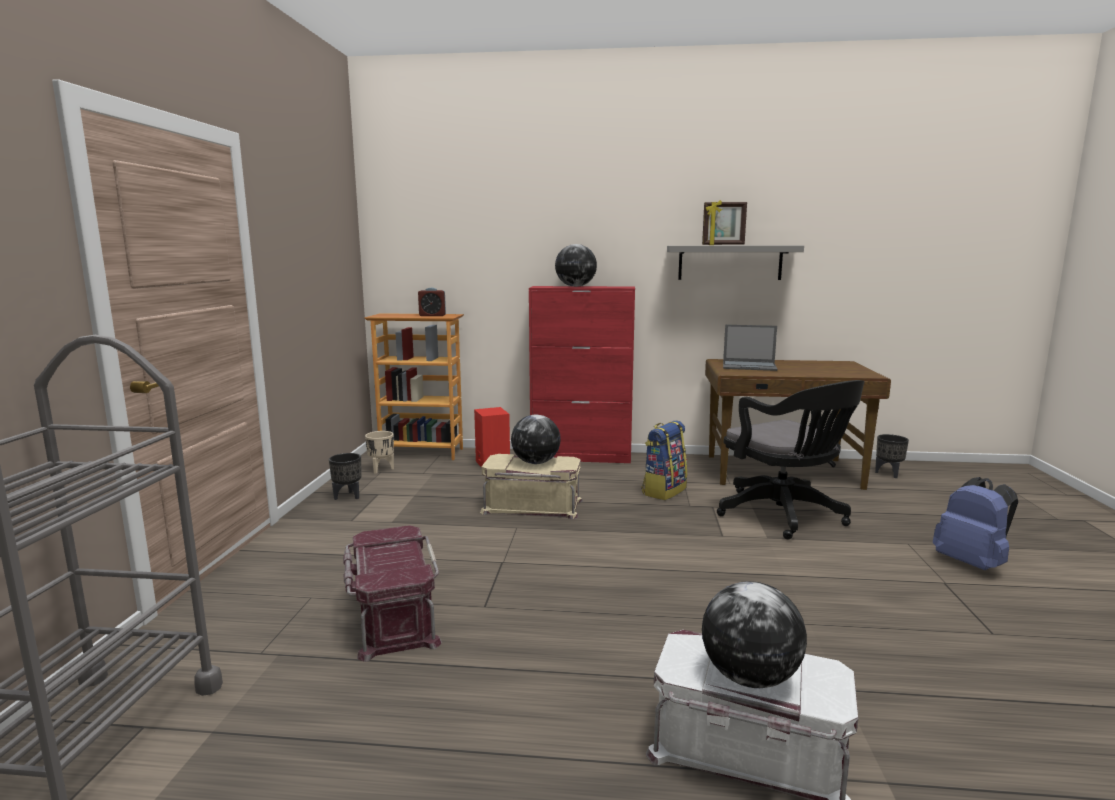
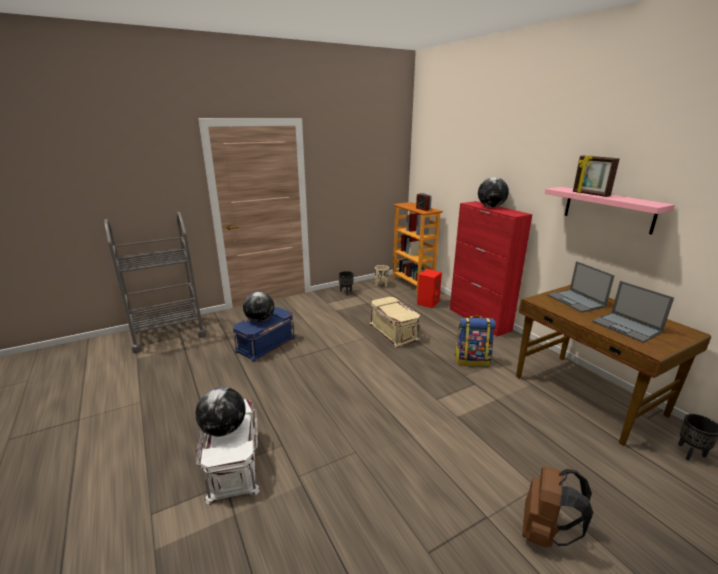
camera: 55 degrees right, 10 degrees up
red storage box [343,525,442,662] -> blue storage box [233,307,297,362]
globe [511,415,561,464] -> globe moved to [243,291,274,322]
grey shelf [667,245,804,280] -> pink shelf [545,187,675,235]
black office chair [717,380,864,539] -> none
blue backpack [933,477,1018,570] -> brown backpack [522,467,593,548]
none -> laptop [592,281,674,343]

